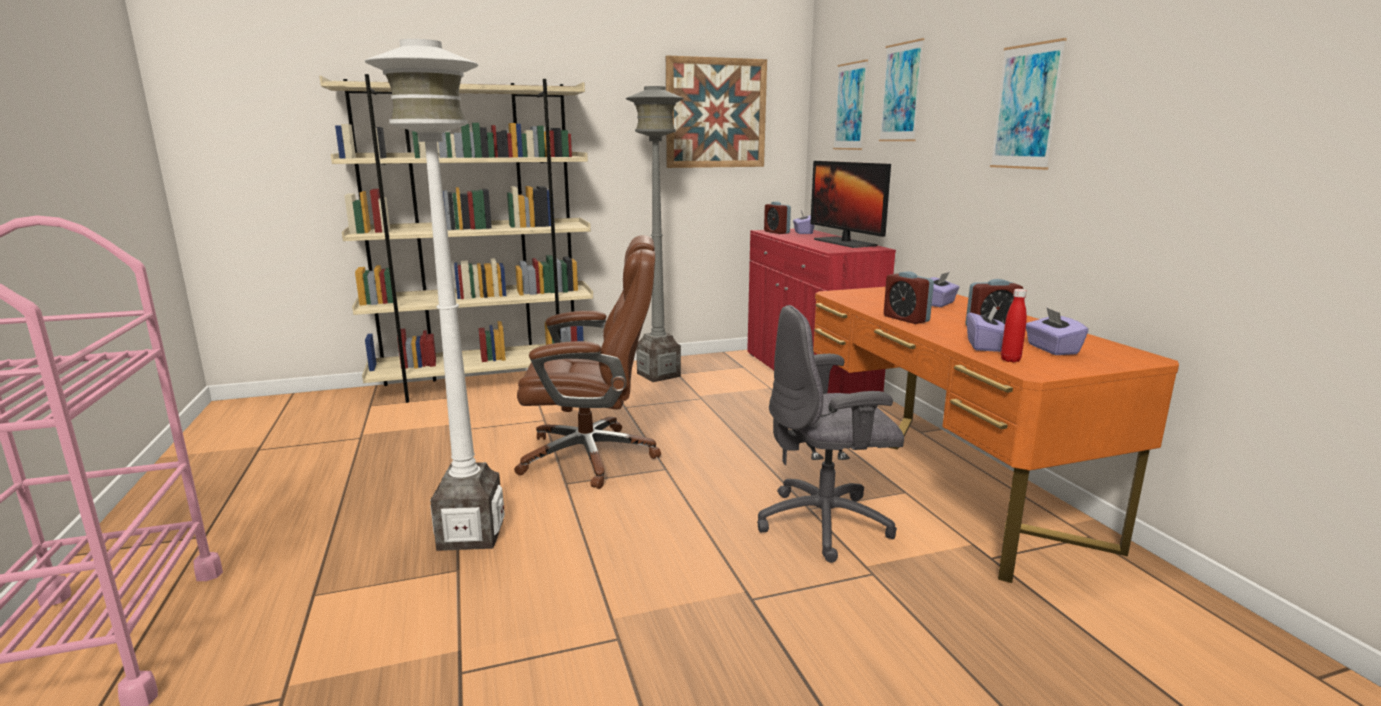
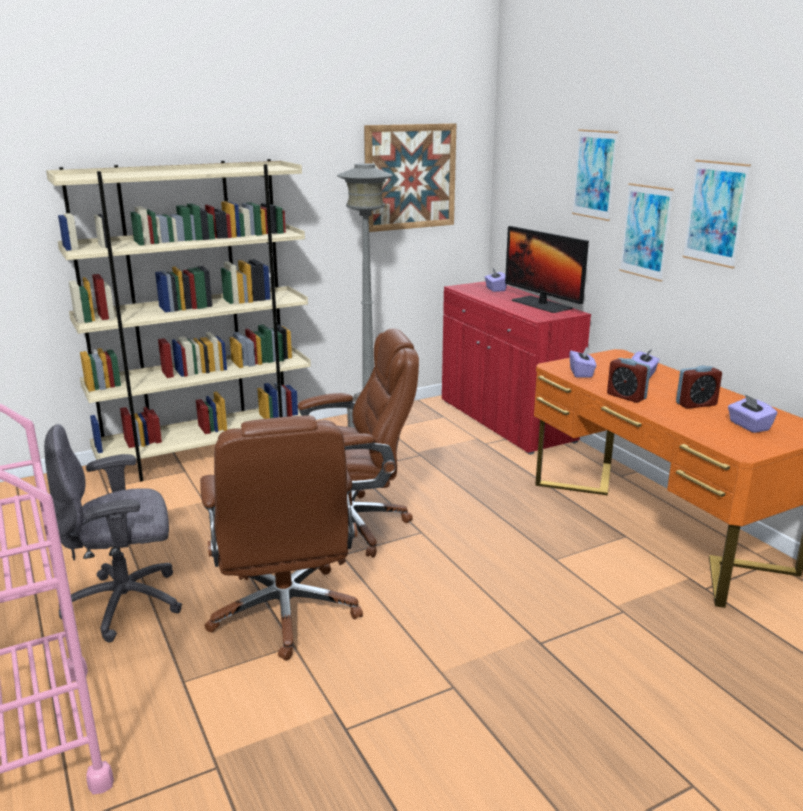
camera: 10 degrees left, 5 degrees up
white floor lamp [365,39,505,551] -> brown office chair [200,415,363,661]
grey office chair [757,305,904,563] -> grey office chair moved to [44,424,182,642]
alarm clock [764,201,791,234] -> none
picture [833,60,868,150] -> picture moved to [619,183,674,282]
purple tissue box [967,305,1005,352] -> purple tissue box moved to [570,346,596,378]
red bottle [1001,289,1027,362] -> none

